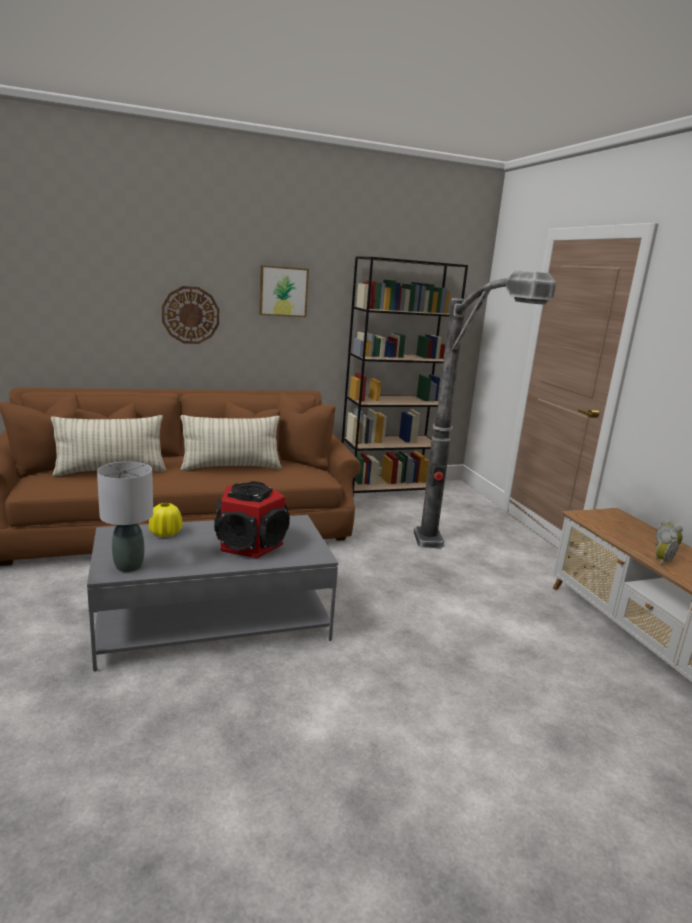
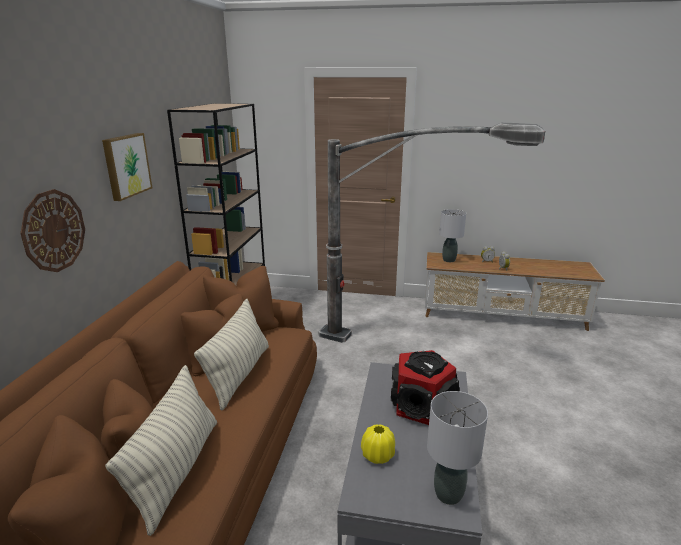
camera: 60 degrees left, 5 degrees up
none -> grey table lamp [439,209,466,262]

